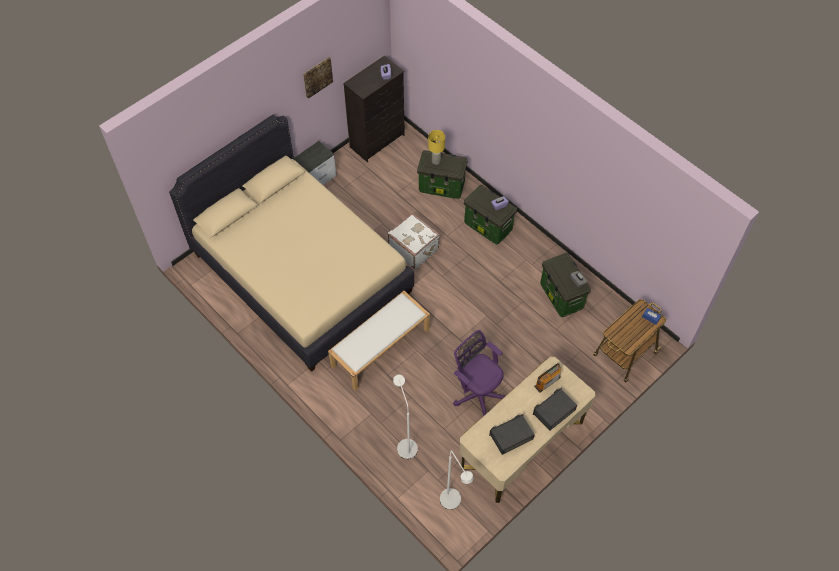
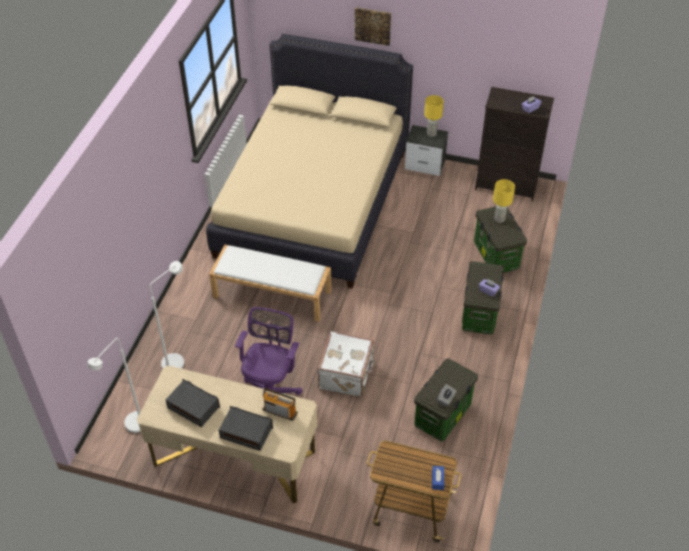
camera: 60 degrees right, 10 degrees down
picture [303,57,333,99] -> picture moved to [355,7,391,46]
white suitcase [387,213,440,269] -> white suitcase moved to [318,331,375,397]
none -> yellow table lamp [424,95,444,137]

